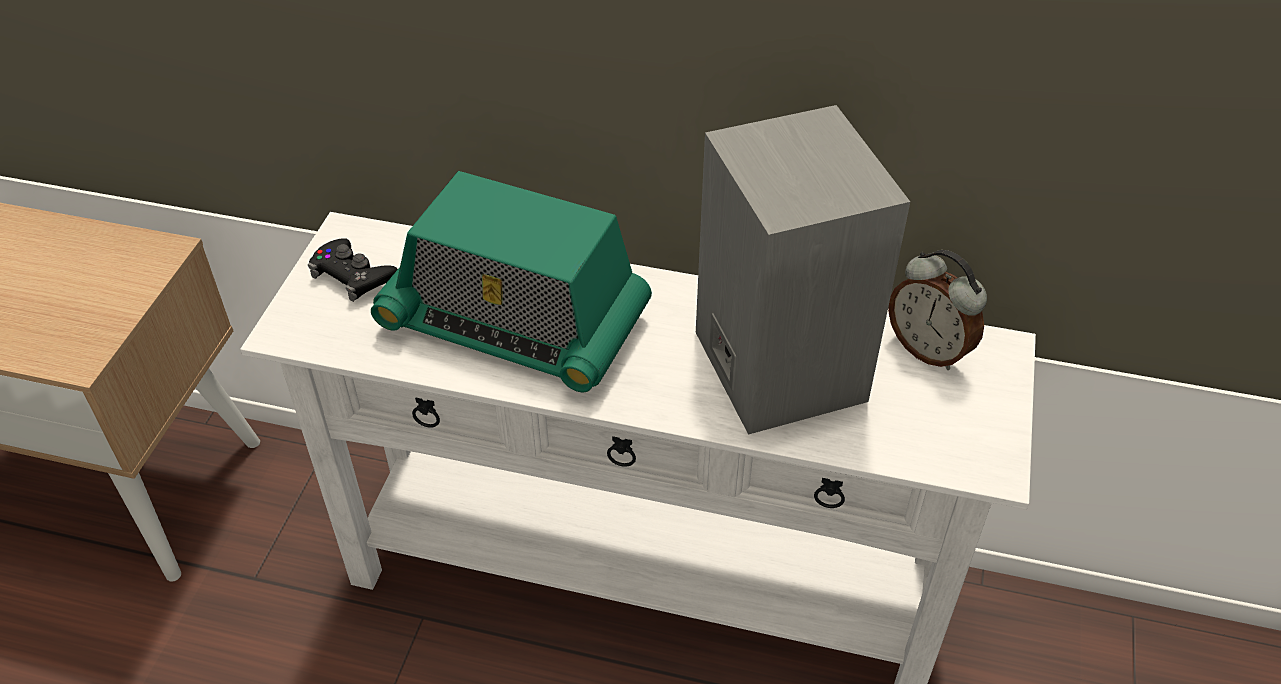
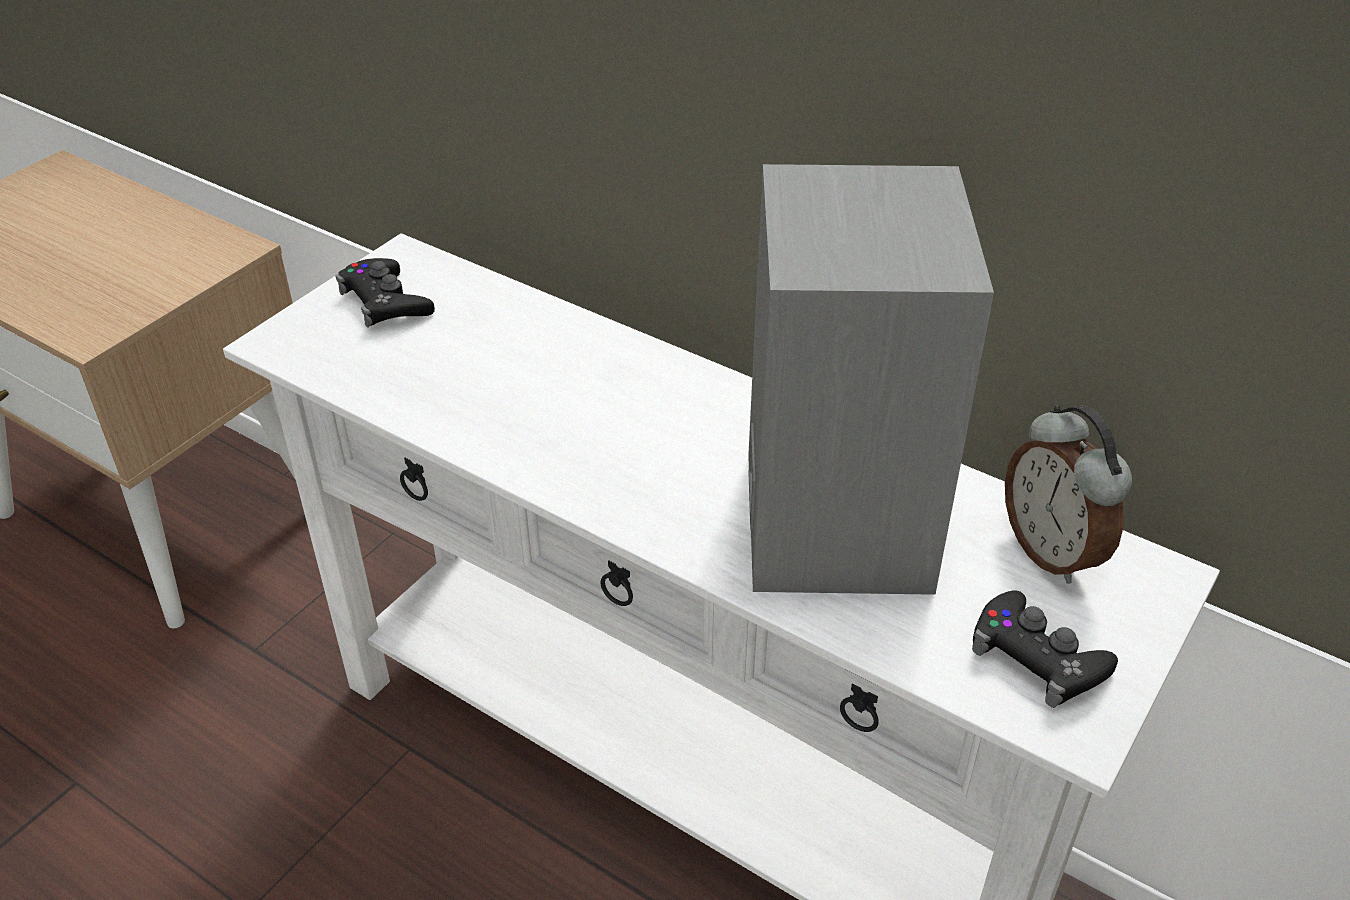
camera: 20 degrees right, 5 degrees down
radio [371,171,652,392] -> none
none -> black game controller [972,590,1118,708]

